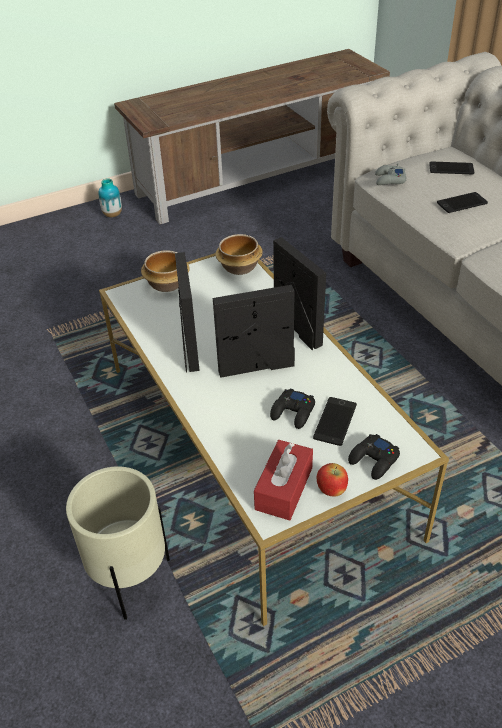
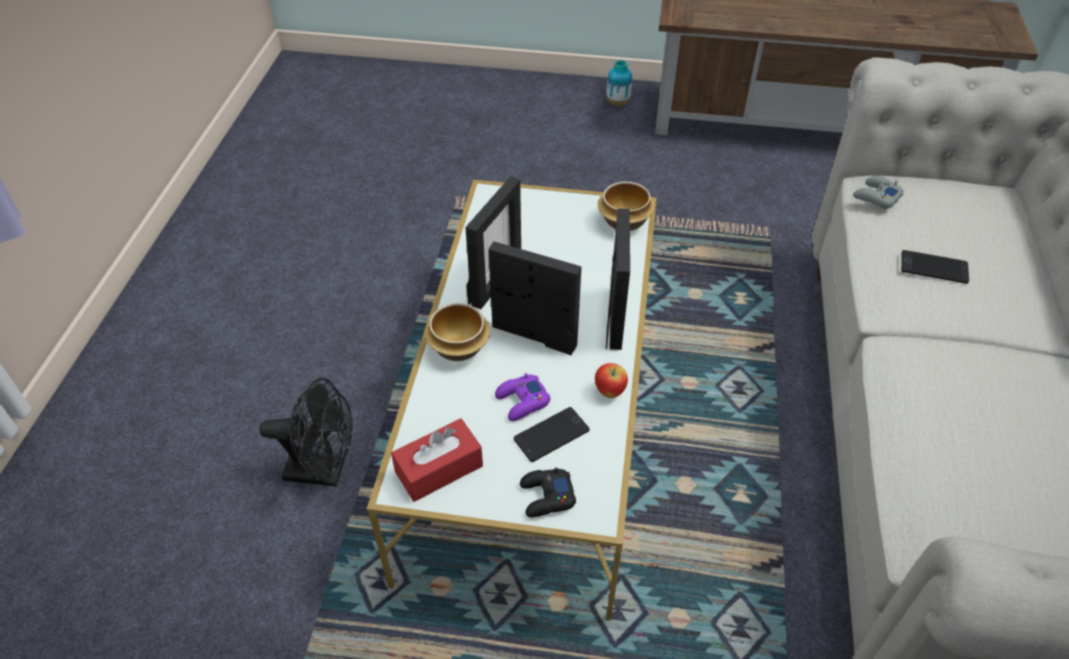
camera: 35 degrees right, 5 degrees up
beige planter [66,466,170,620] -> black fan [259,378,352,486]
bowl [141,250,190,292] -> bowl moved to [424,303,490,361]
black game controller [270,388,315,429] -> purple game controller [495,373,550,421]
apple [317,463,348,496] -> apple moved to [595,363,628,398]
phone [429,162,474,175] -> none

